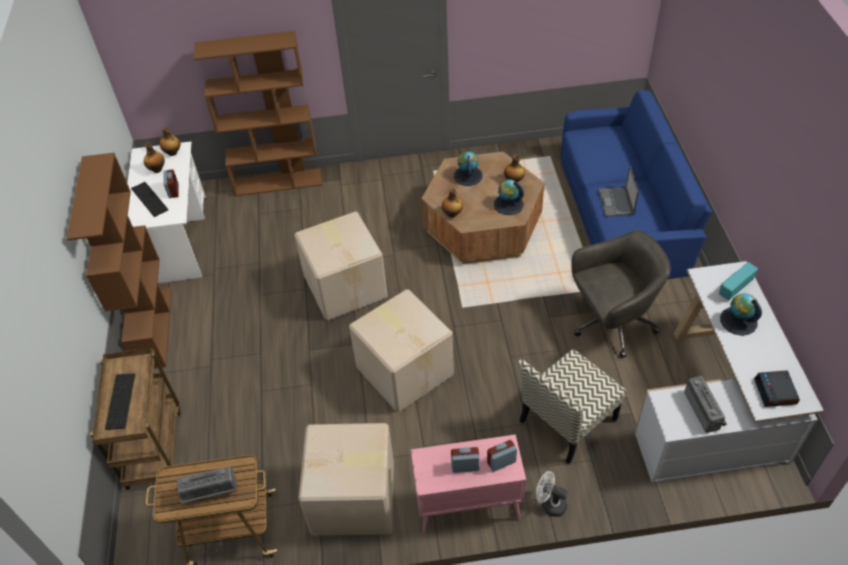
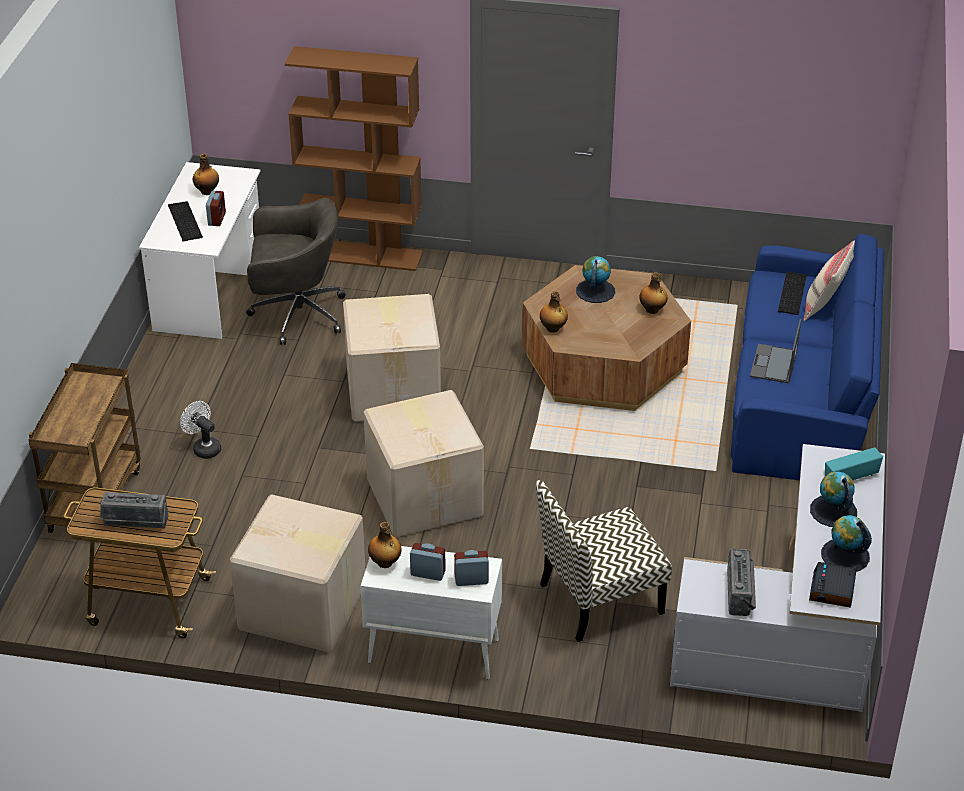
camera: 15 degrees right, 10 degrees down
brown bookcase [66,153,172,369] -> none
keyboard [105,373,135,430] -> keyboard moved to [778,272,807,315]
bottle [159,126,180,156] -> bottle moved to [368,522,402,568]
pink cabinet [411,434,526,534] -> white cabinet [360,546,502,679]
globe [494,179,524,215] -> globe moved to [821,515,872,572]
white fan [536,471,568,517] -> white fan moved to [180,401,221,459]
grey office chair [571,230,671,358] -> grey office chair moved to [246,198,346,345]
none -> beige pillow [803,241,855,321]

